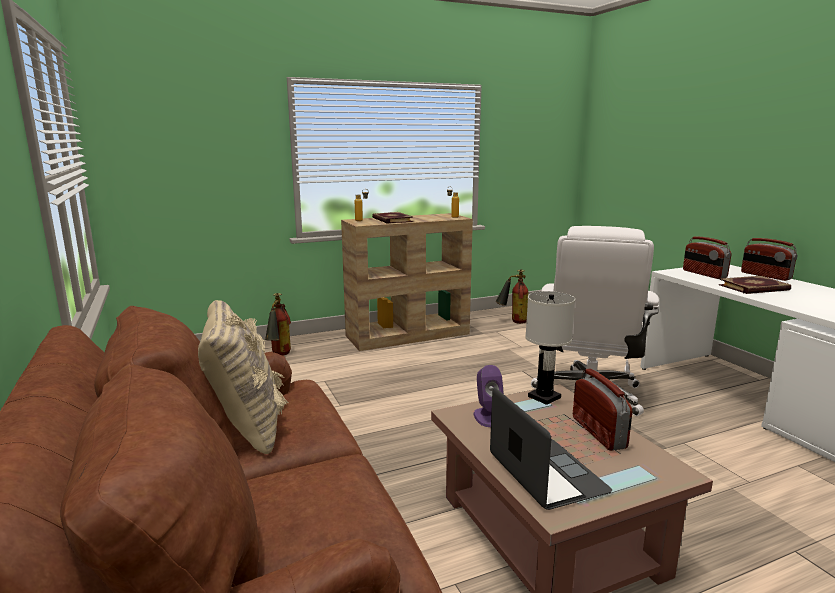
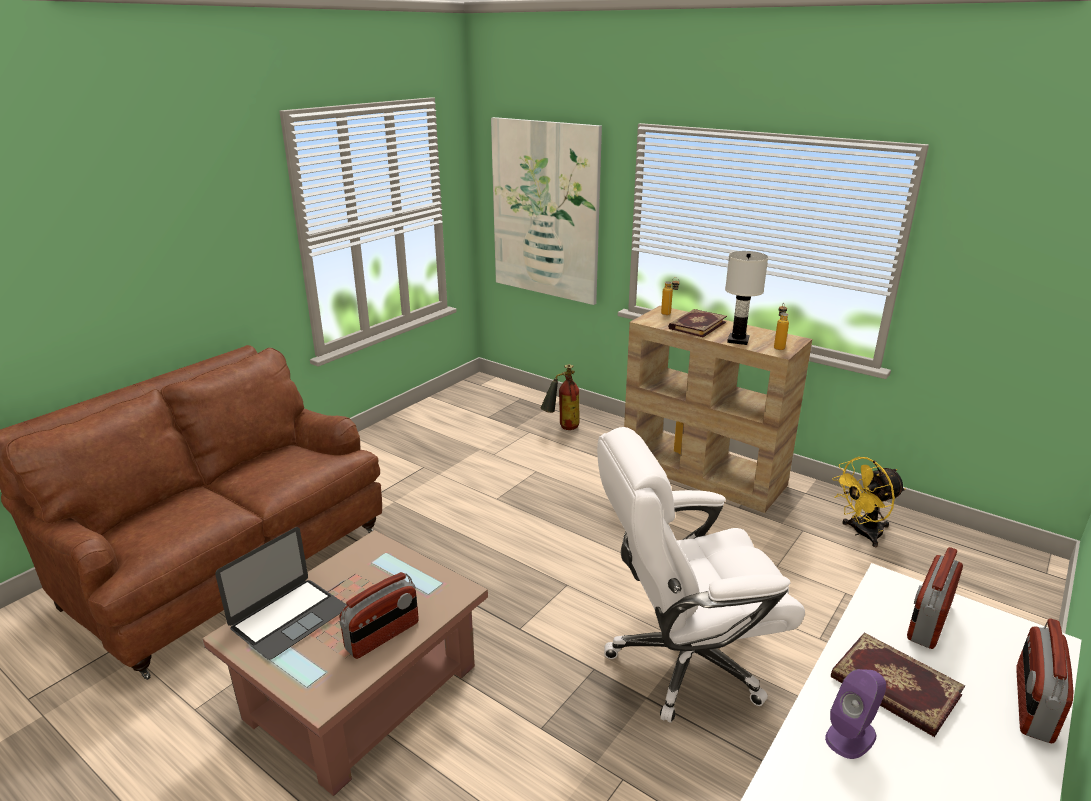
camera: 60 degrees right, 10 degrees up
beige pillow [198,300,289,454] -> none
purple speaker [473,365,504,427] -> purple speaker moved to [825,669,886,759]
fire extinguisher [496,270,528,324] -> yellow fan [832,457,906,547]
white table lamp [525,291,575,405] -> white table lamp moved to [725,251,768,345]
none -> picture [491,117,602,305]

